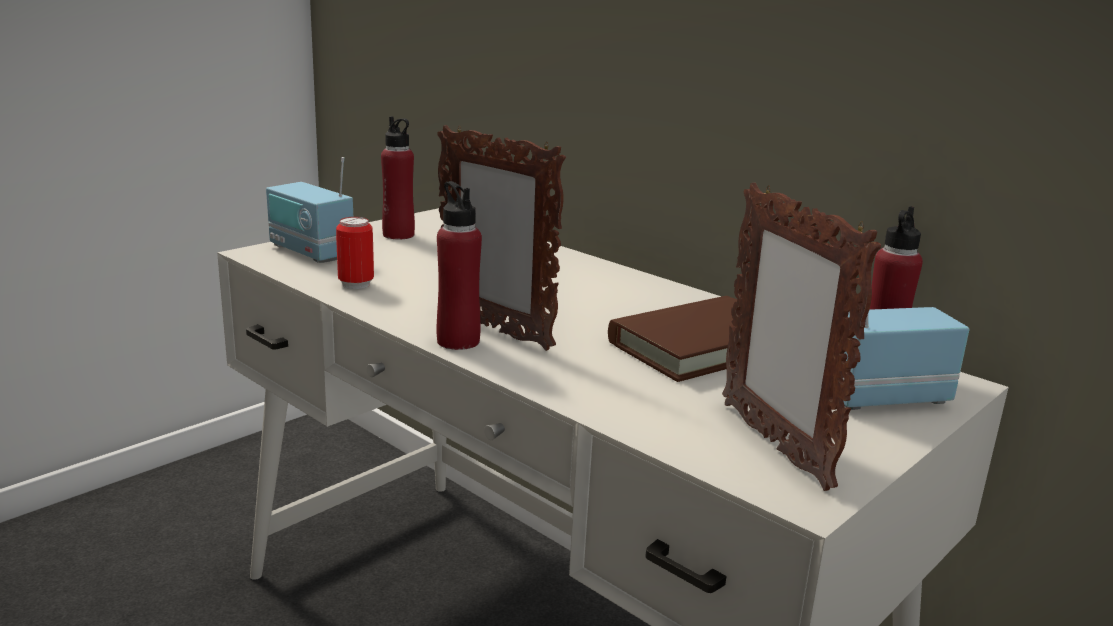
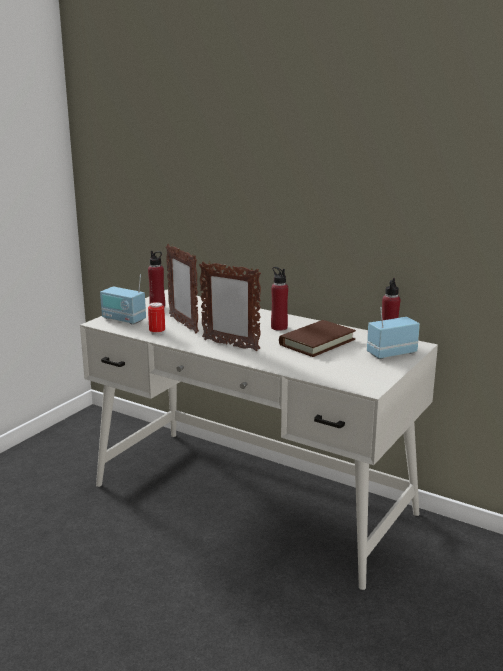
camera: 10 degrees left, 0 degrees up
red bottle [436,181,482,350] -> red bottle moved to [271,267,288,331]
picture frame [722,183,881,491] -> picture frame moved to [166,244,199,333]

